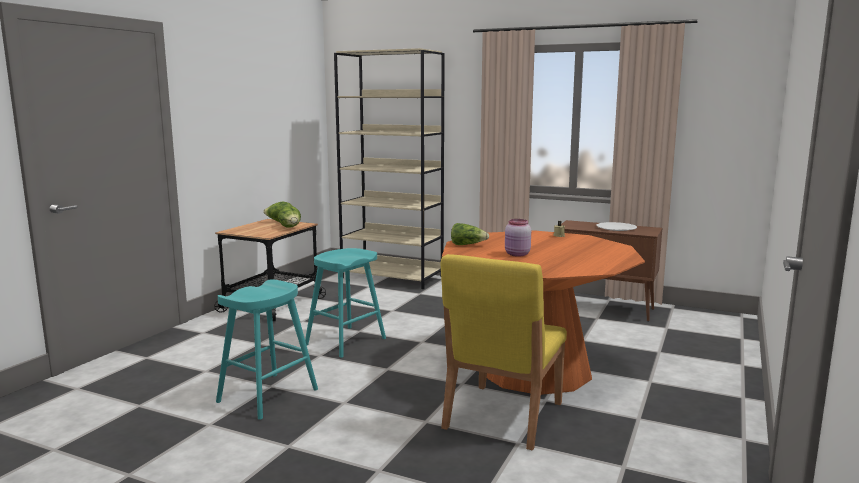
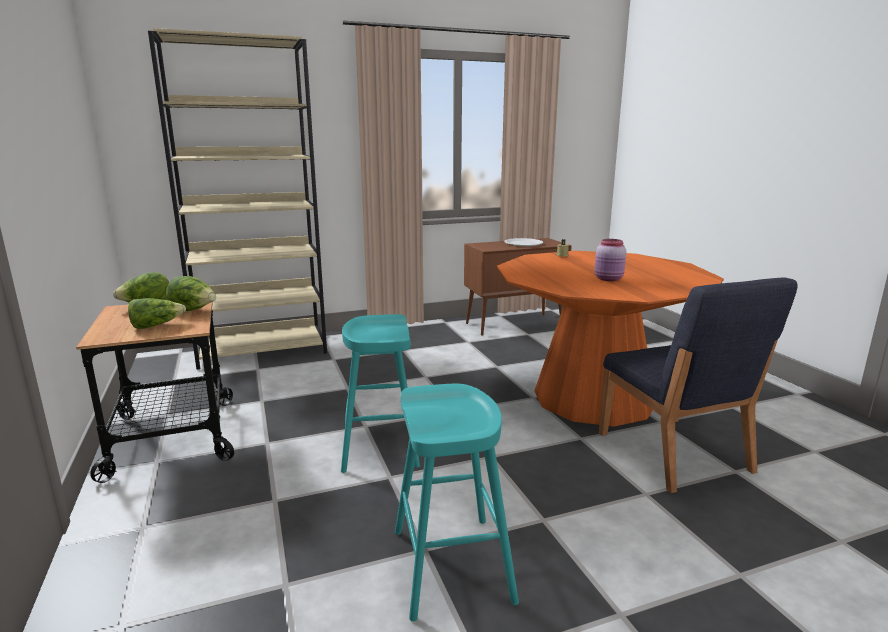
camera: 45 degrees left, 5 degrees up
yellow chair [441,254,567,450] -> blue chair [599,277,798,493]
lettuce [451,223,489,245] -> lettuce moved to [128,298,186,329]

